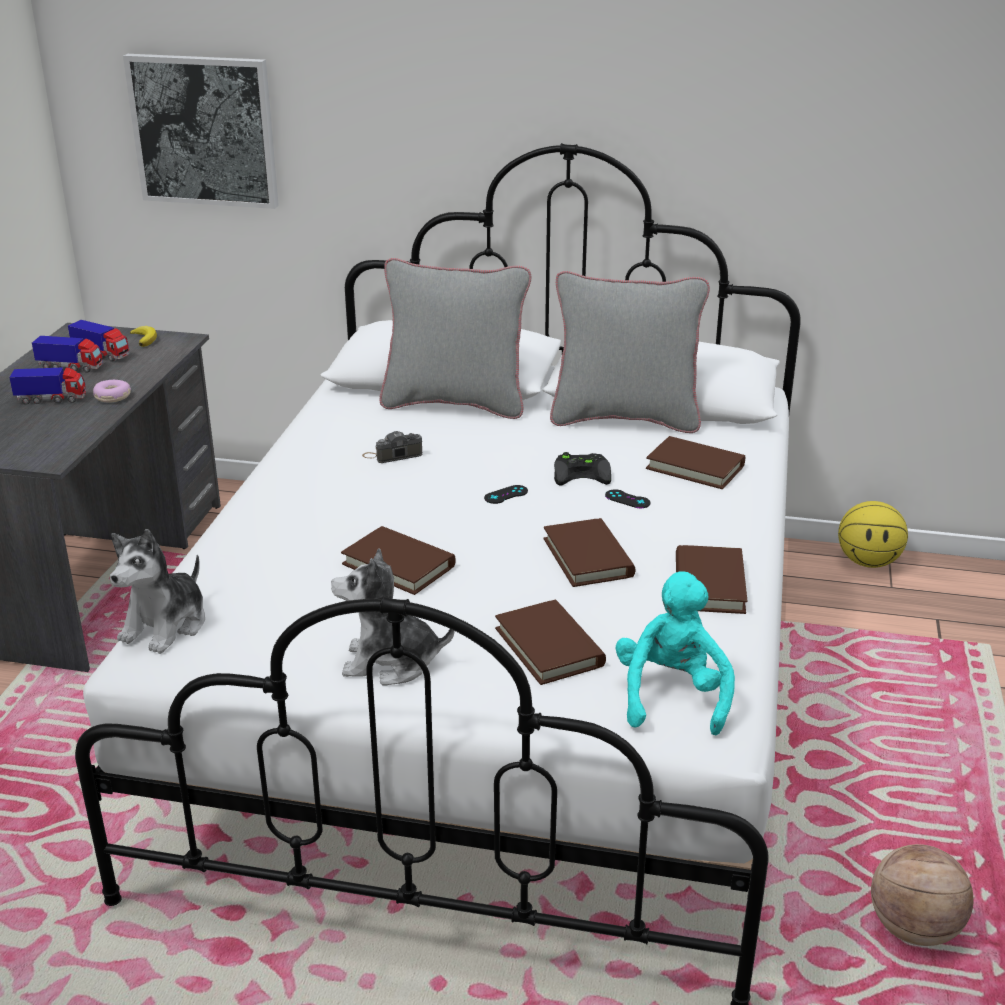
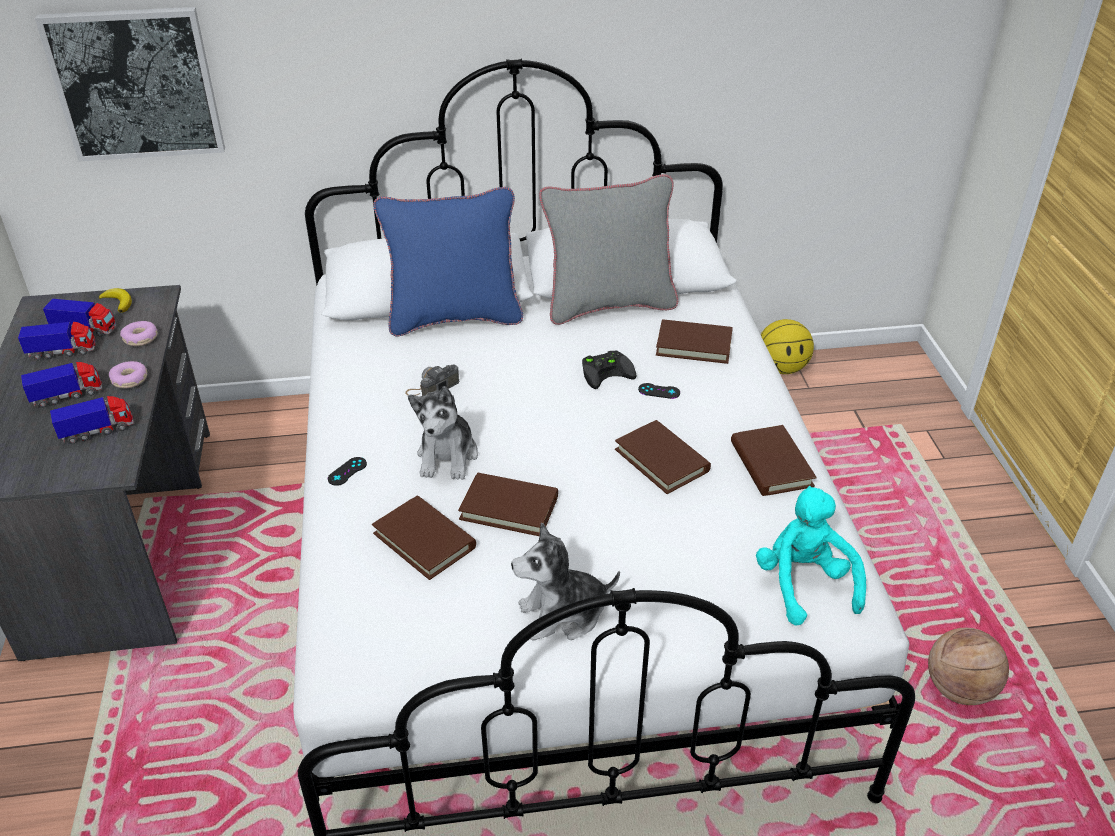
camera: 20 degrees left, 10 degrees up
plush toy [110,529,205,654] -> plush toy moved to [408,386,478,480]
grey pillow [379,258,532,419] -> blue pillow [374,187,523,336]
black game controller [484,485,528,504] -> black game controller moved to [328,457,367,486]
brown book [495,600,606,685] -> brown book moved to [372,495,476,580]
none -> toy truck [50,396,134,444]
none -> donut [120,321,158,346]

